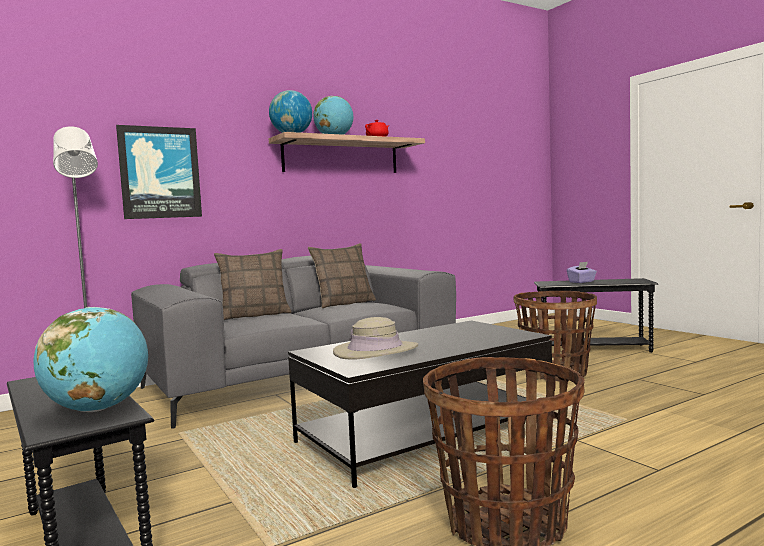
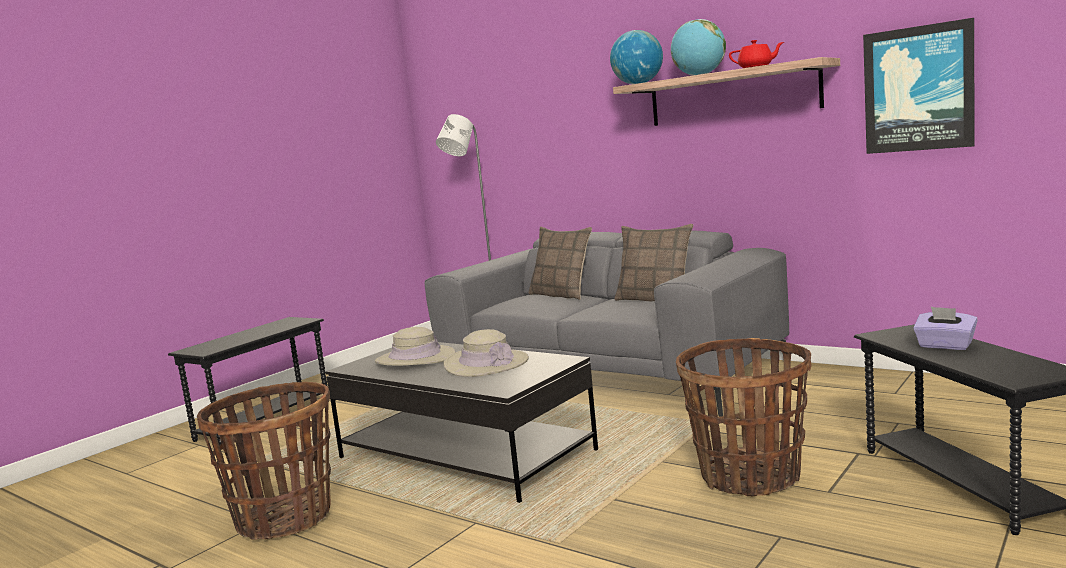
camera: 70 degrees right, 5 degrees up
globe [34,307,148,412] -> none
picture [116,125,202,219] -> picture moved to [863,18,975,154]
none -> beige hat [444,329,529,377]

